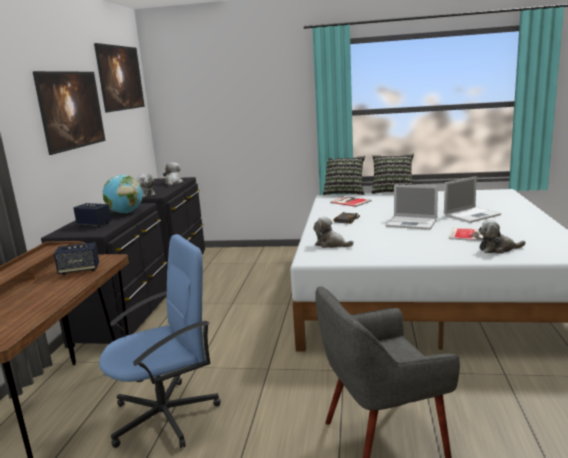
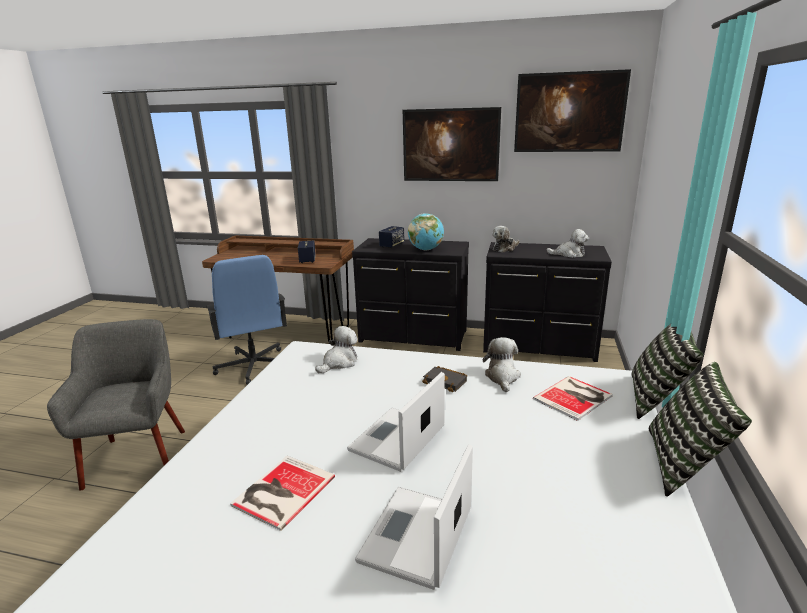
camera: 95 degrees right, 5 degrees up
laptop [444,176,501,223] -> laptop turned 45 degrees clockwise [355,444,473,590]
plush toy [478,220,525,254] -> plush toy moved to [483,337,521,392]

